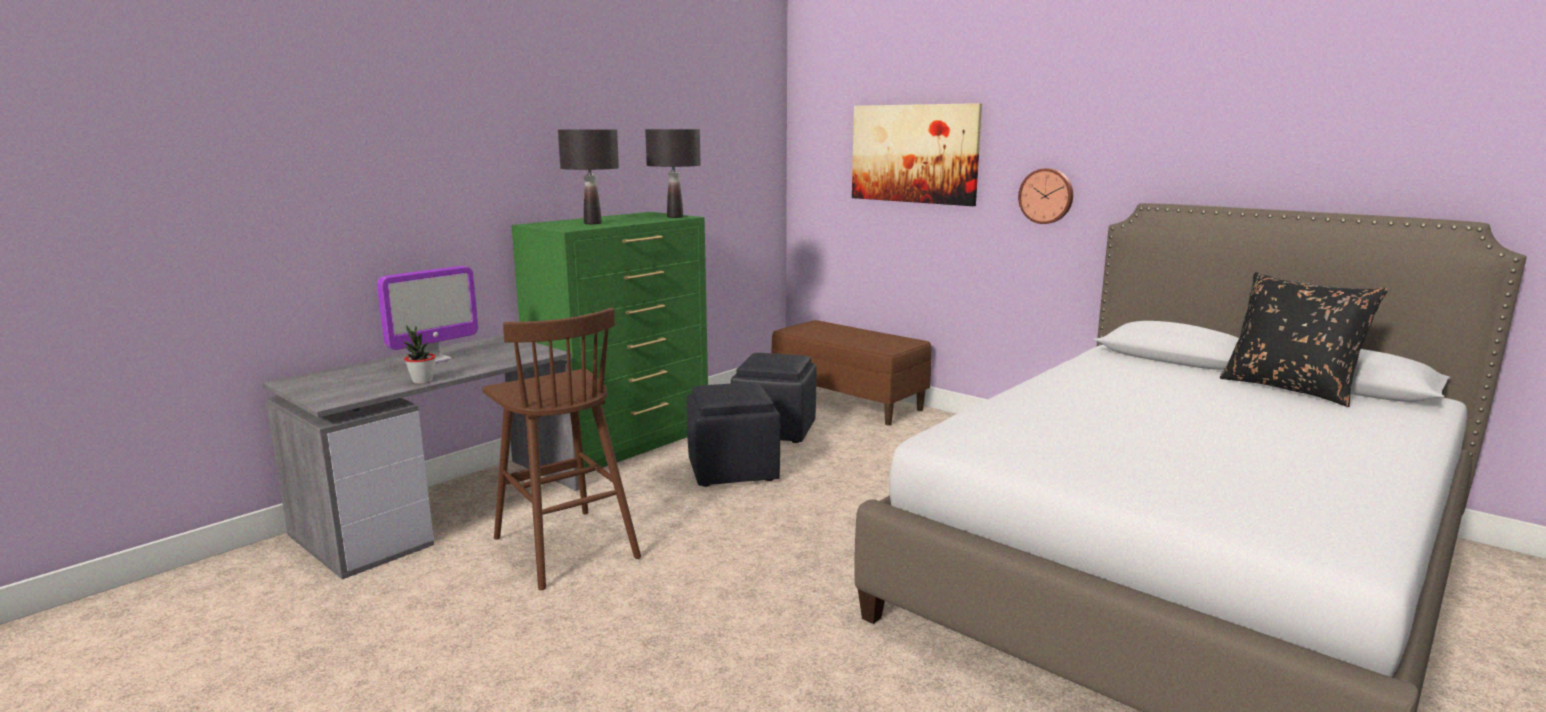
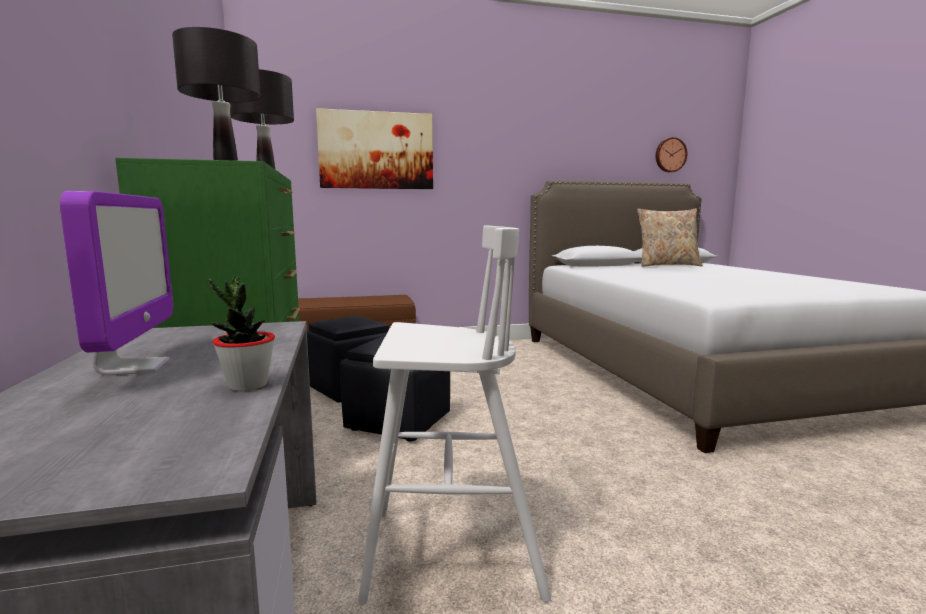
camera: 55 degrees left, 5 degrees down
brown stool [482,308,641,590] -> white stool [358,225,551,605]
wall clock [1018,168,1073,224] -> wall clock moved to [656,137,687,172]
black pillow [1220,272,1388,407] -> beige pillow [637,209,703,267]

